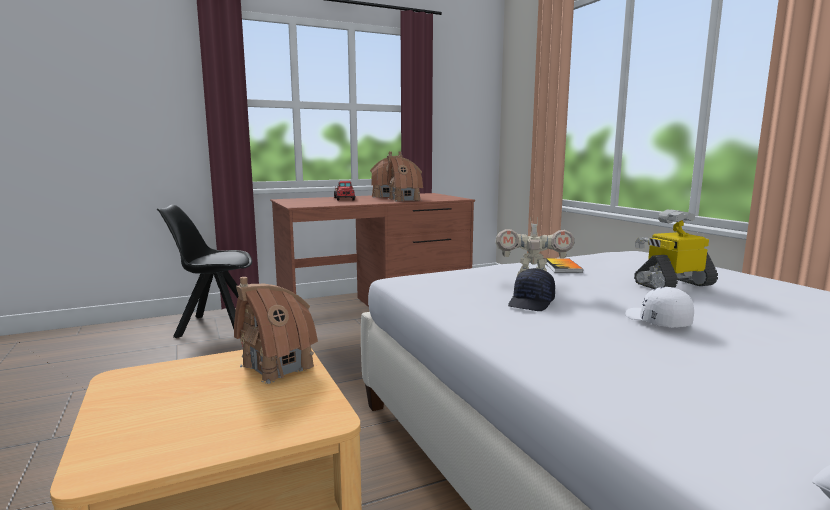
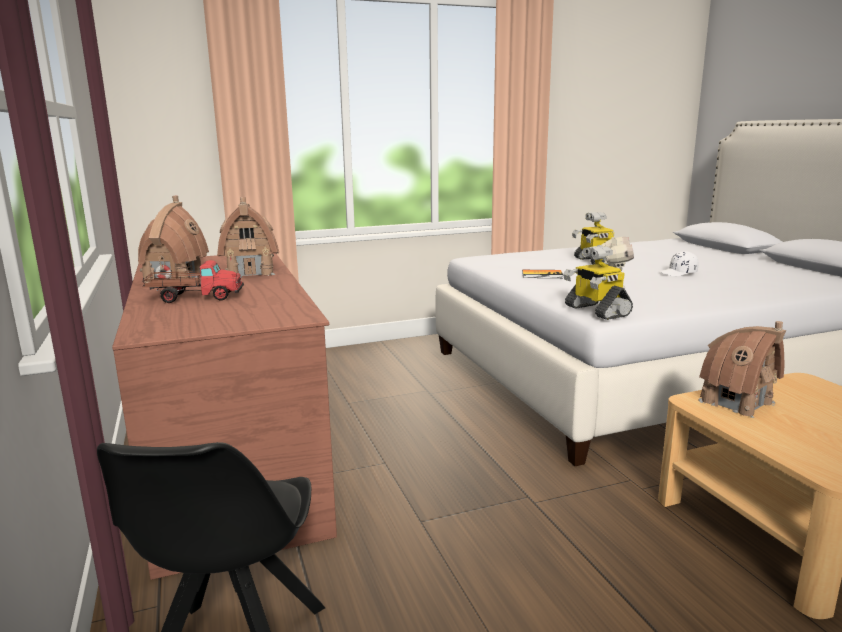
camera: 85 degrees left, 5 degrees up
black cap [508,268,555,311] -> none
none -> toy robot [563,246,633,320]

